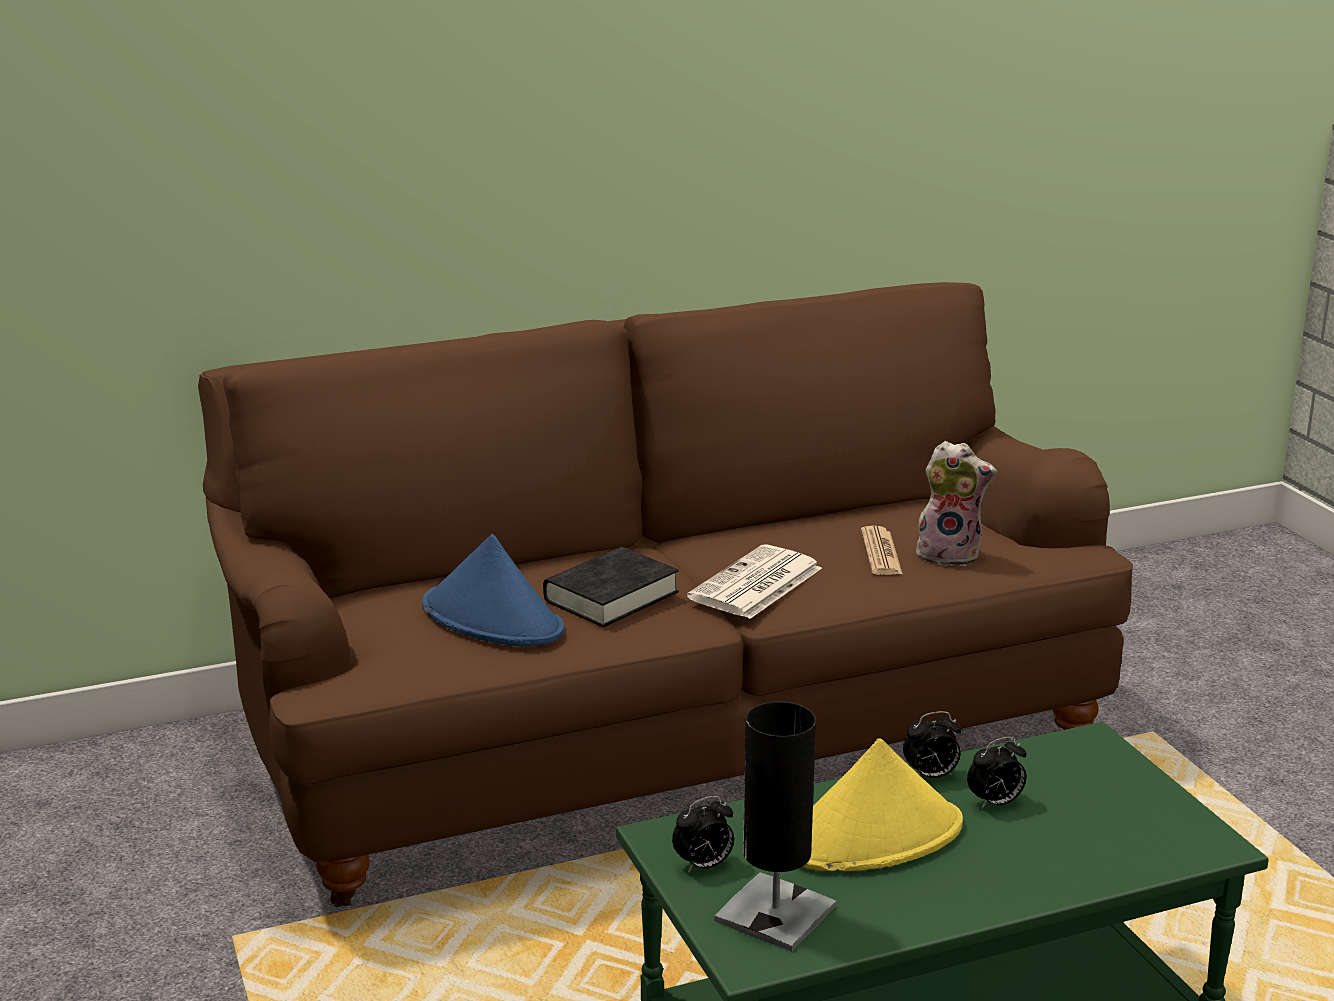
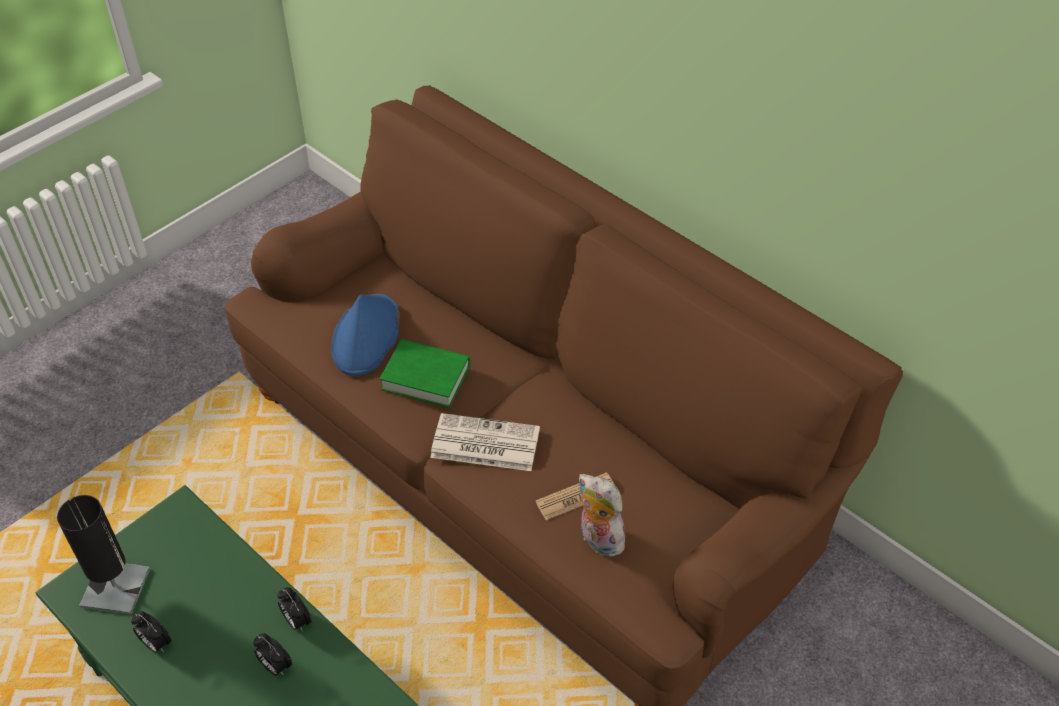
camera: 65 degrees right, 25 degrees up
black book [543,547,679,627] -> green book [379,339,470,408]
alarm clock [672,796,734,873] -> alarm clock moved to [131,611,172,652]
yellow hat [802,738,963,871] -> none
plush toy [914,441,997,566] -> plush toy turned 150 degrees clockwise [578,474,625,557]

